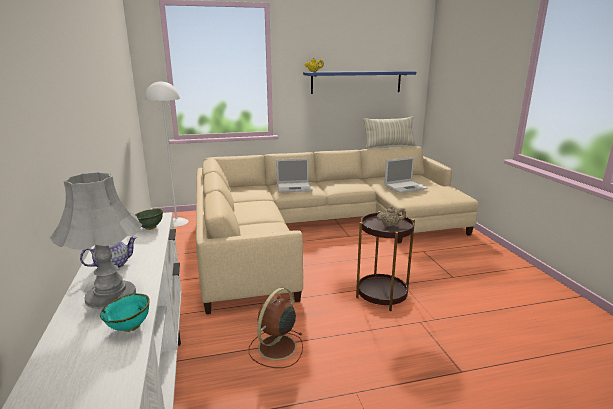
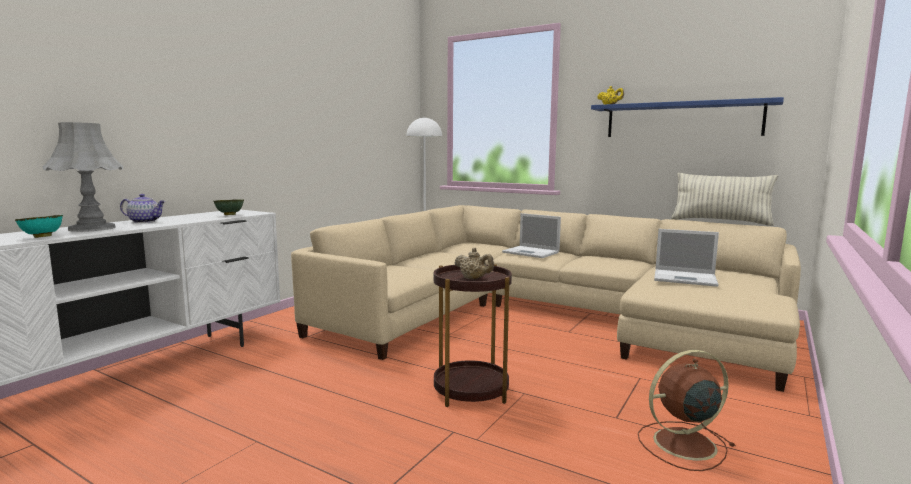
camera: 45 degrees right, 10 degrees down
brown fan [249,288,303,368] -> brown fan moved to [638,350,735,471]

